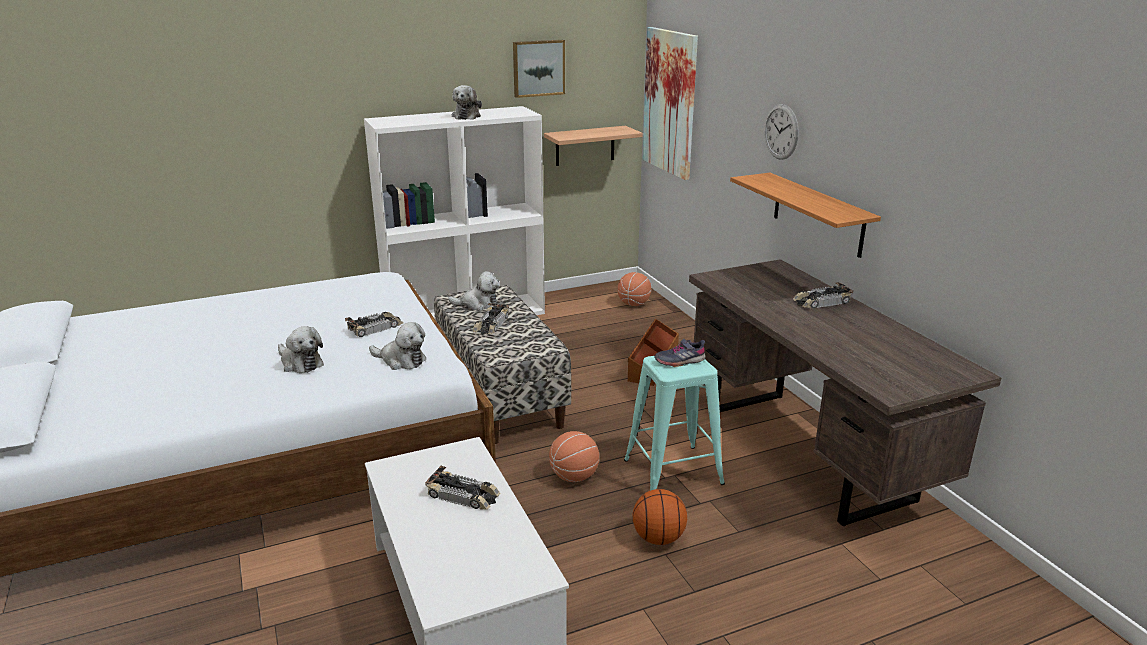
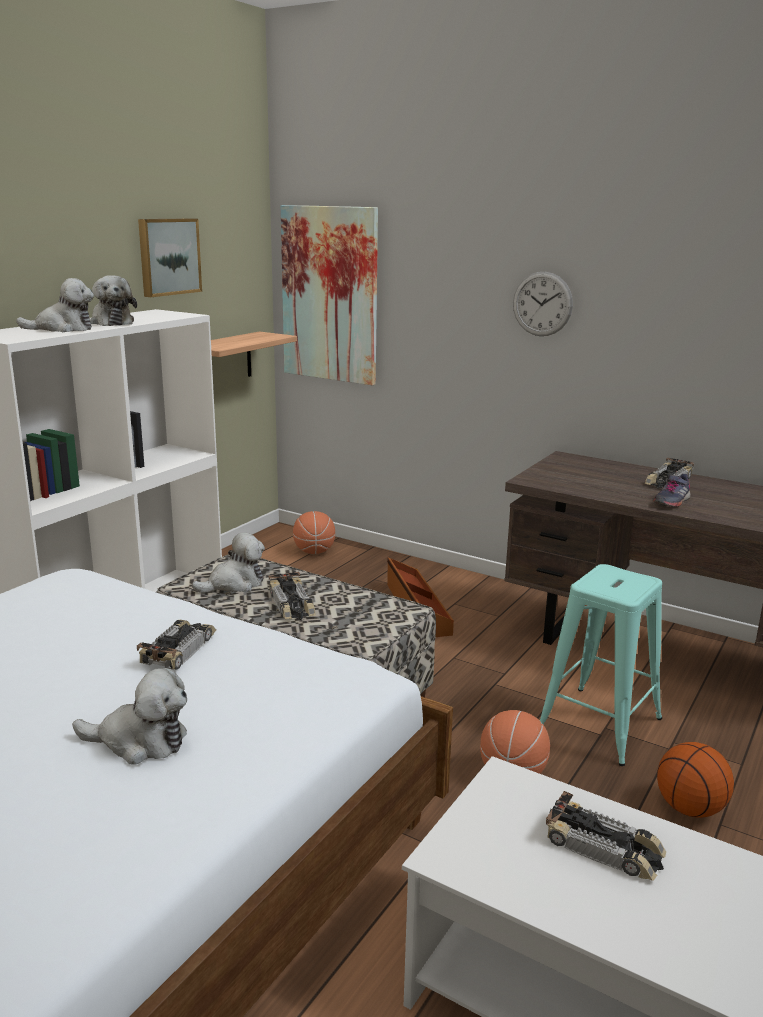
camera: 35 degrees left, 5 degrees down
plush toy [369,322,426,370] -> plush toy moved to [16,278,94,332]
toy car [425,466,500,510] -> toy car turned 45 degrees clockwise [546,791,666,881]
grey shoe [654,338,706,366] -> grey shoe moved to [653,474,691,507]
shelf [730,173,881,258] -> none

